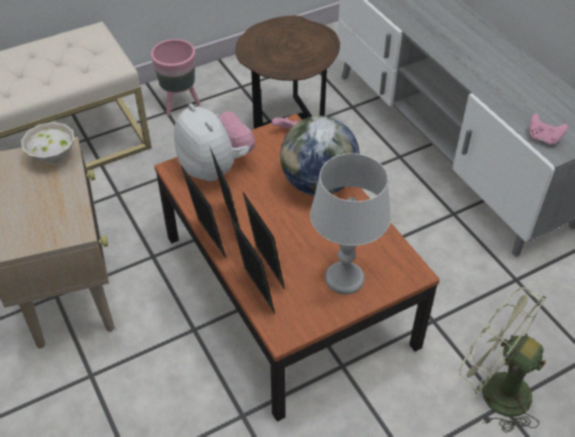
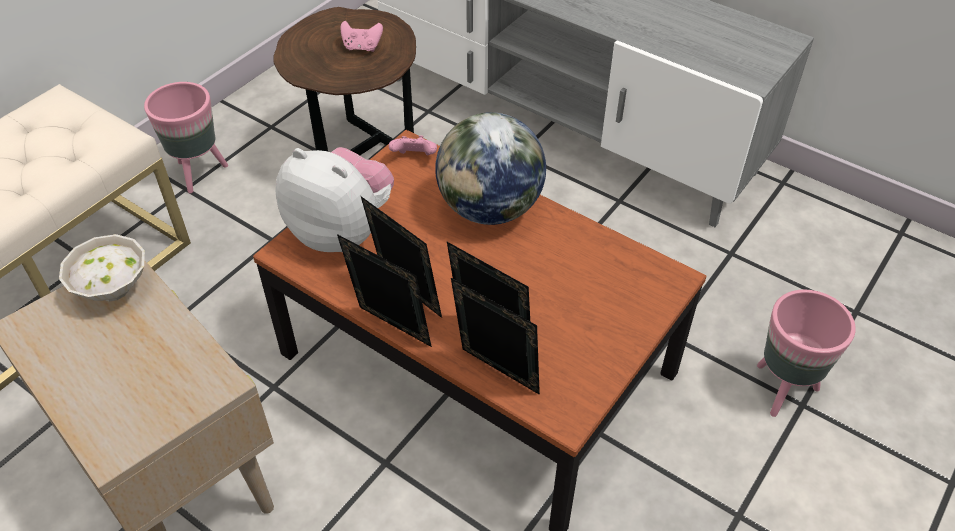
camera: 25 degrees left, 0 degrees up
grey table lamp [310,153,391,294] -> none
green fan [459,287,546,433] -> pink planter [757,290,856,417]
pink game controller [529,114,568,145] -> pink game controller moved to [340,21,383,52]

